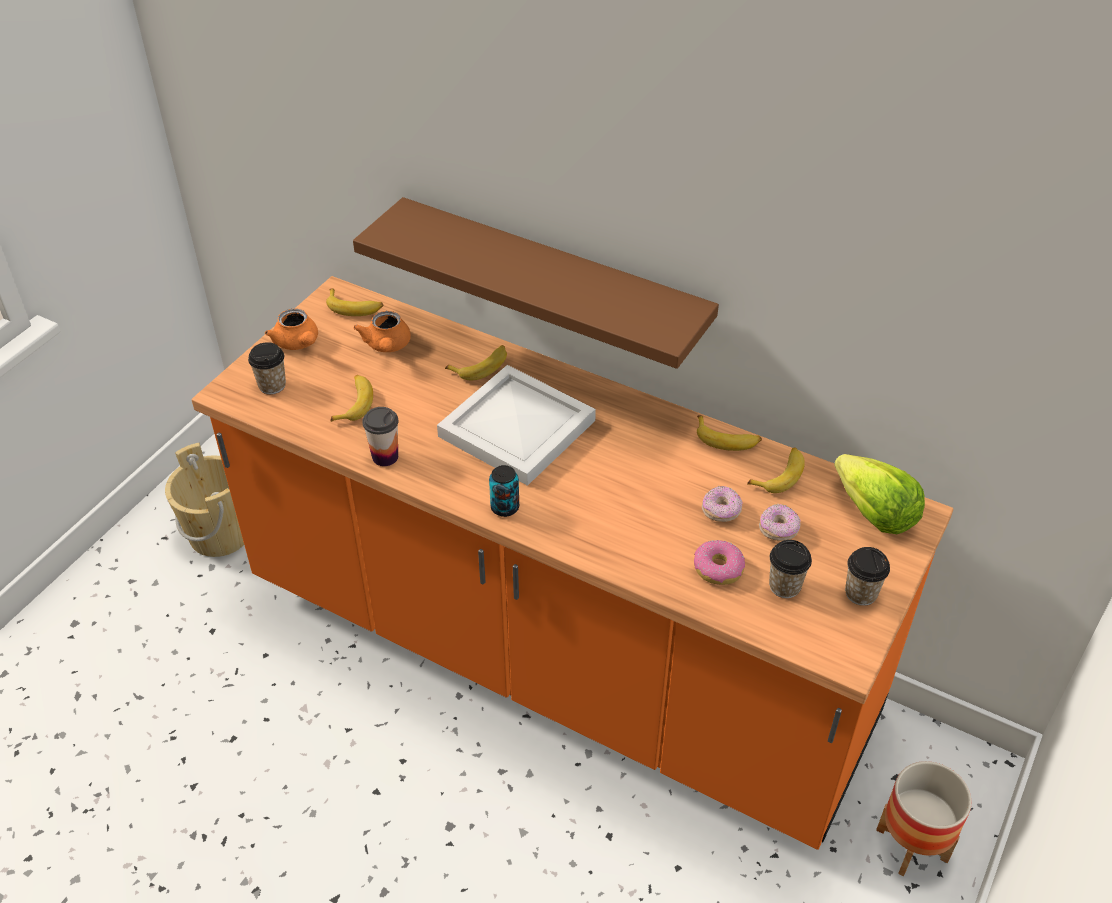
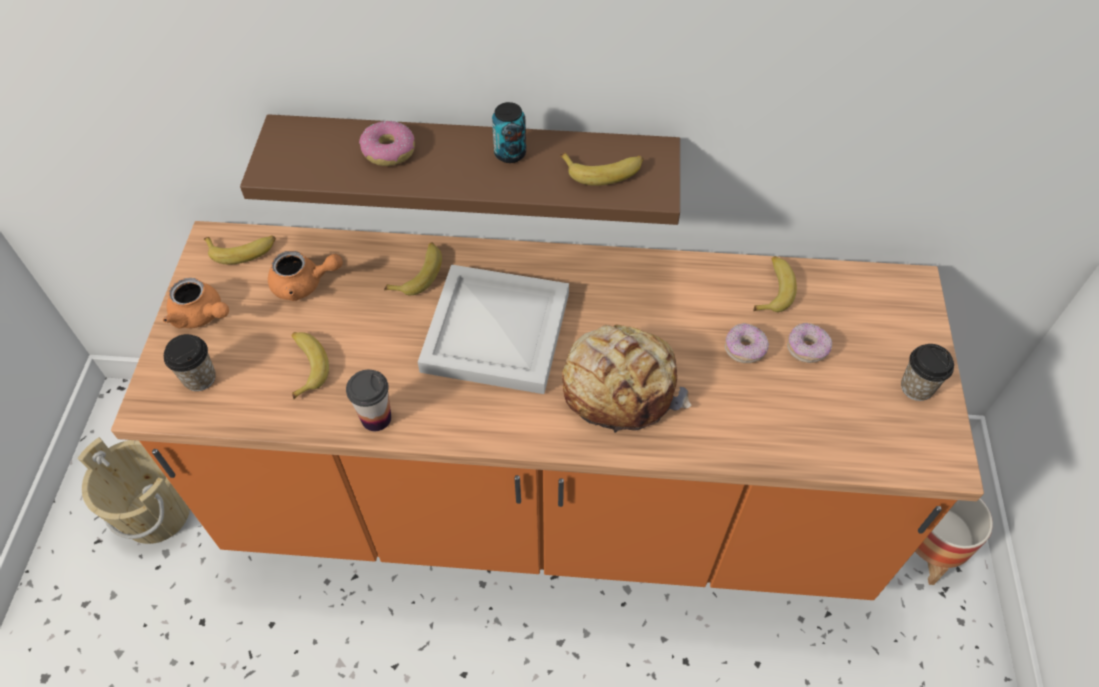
camera: 25 degrees left, 10 degrees up
orange teapot [353,311,411,352] -> orange teapot turned 60 degrees counterclockwise [268,251,343,301]
can [489,465,519,517] -> can moved to [492,102,526,163]
donut [694,540,745,585] -> donut moved to [359,121,415,166]
banana [697,415,762,451] -> banana moved to [560,153,644,186]
cup [769,540,812,598] -> none
lettuce [834,454,925,534] -> none
none -> bread [562,324,691,433]

